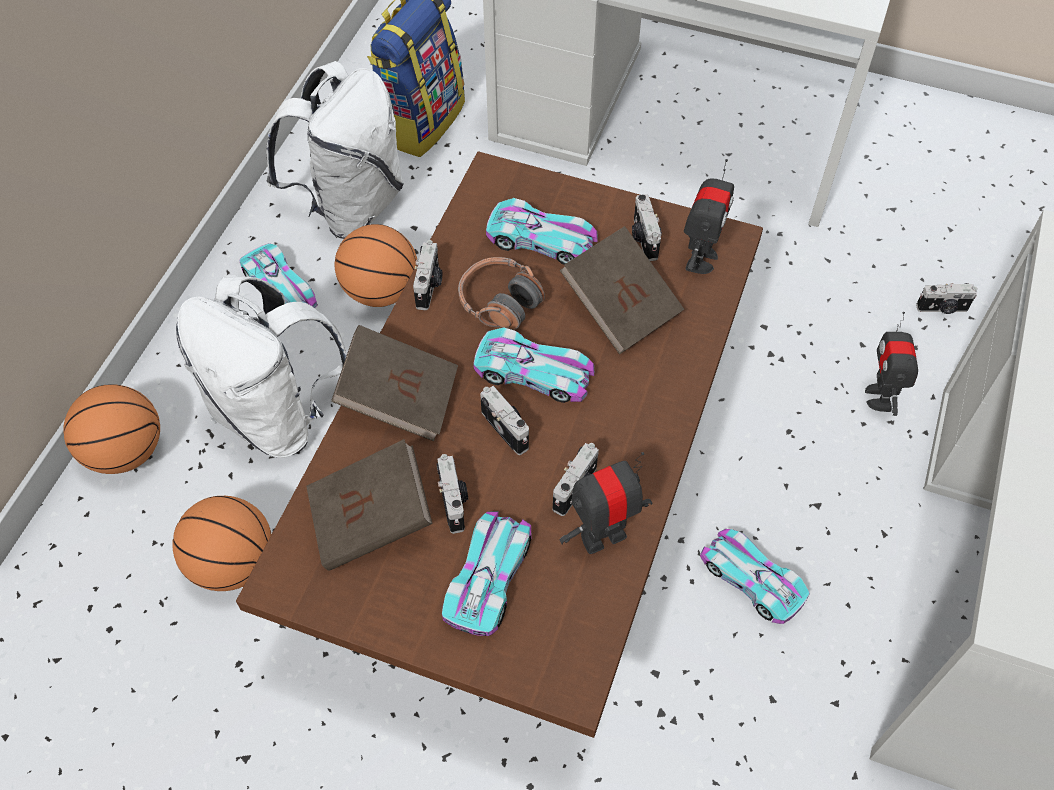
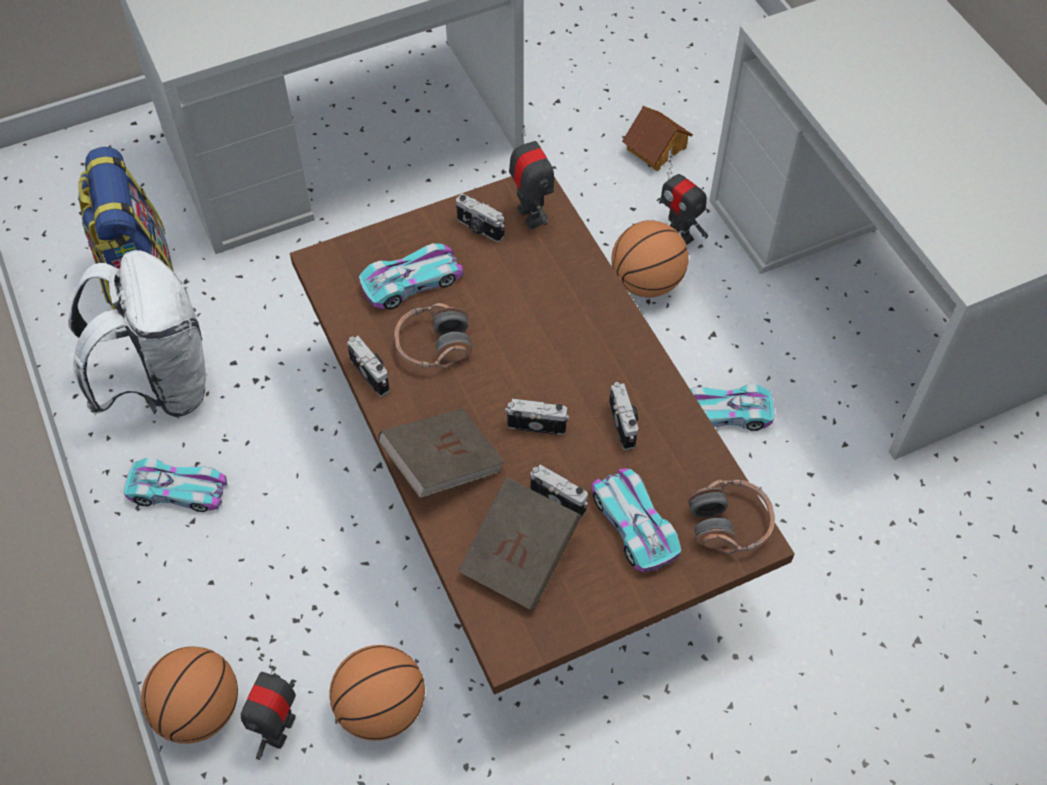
camera: 45 degrees left, 0 degrees up
white backpack [176,275,347,458] -> none
basketball [334,224,417,307] -> basketball moved to [611,220,689,298]
toy car [473,327,594,403] -> none
toy robot [559,452,652,554] -> toy robot moved to [241,659,296,760]
brown book [560,226,684,355] -> none
camera [916,283,978,314] -> toy house [622,106,693,171]
none -> headphones [688,479,775,554]

